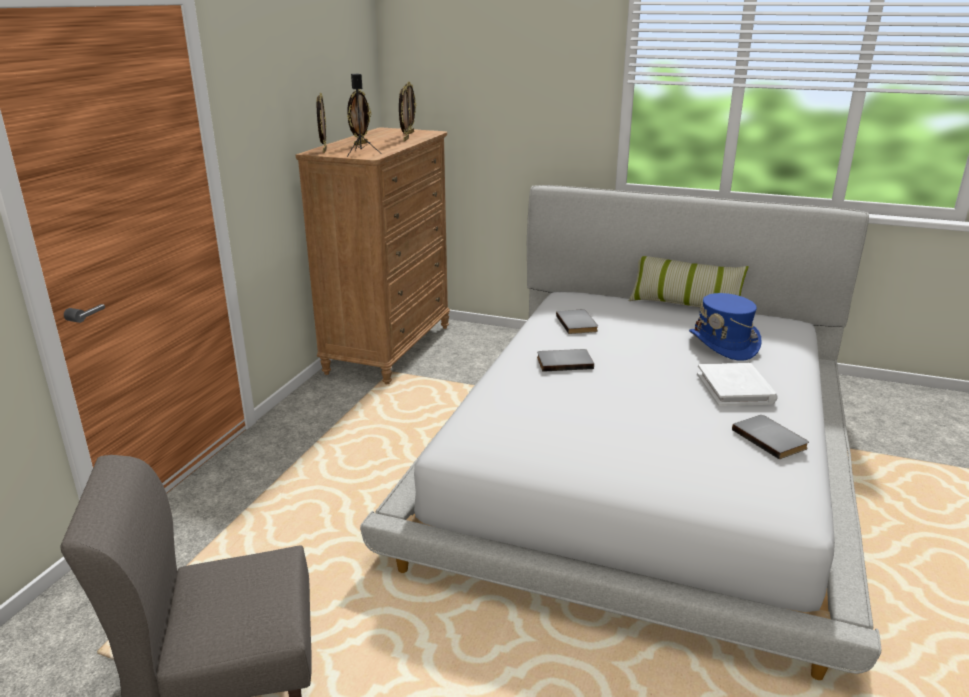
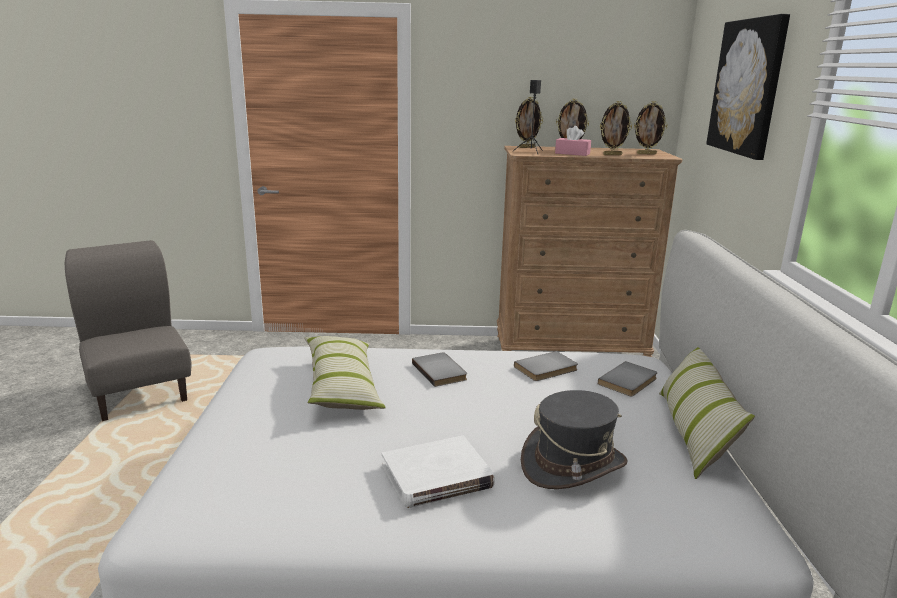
camera: 70 degrees right, 5 degrees down
blue hat [689,293,762,361] -> grey hat [521,390,628,489]
grey book [732,415,809,459] -> grey book moved to [598,361,657,397]
none -> pillow [304,336,386,410]
none -> pink tissue box [555,126,591,156]
none -> picture [706,14,790,160]

